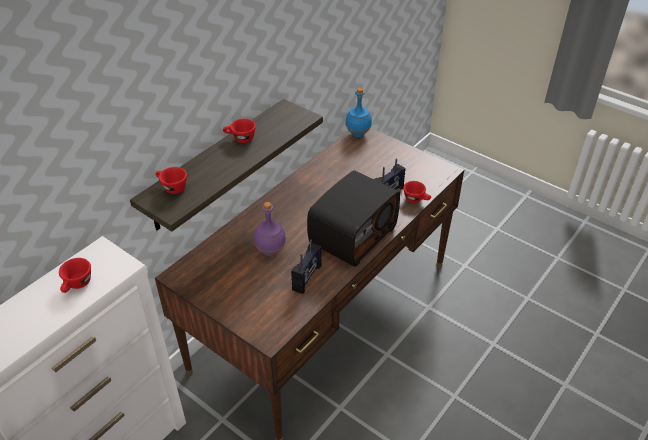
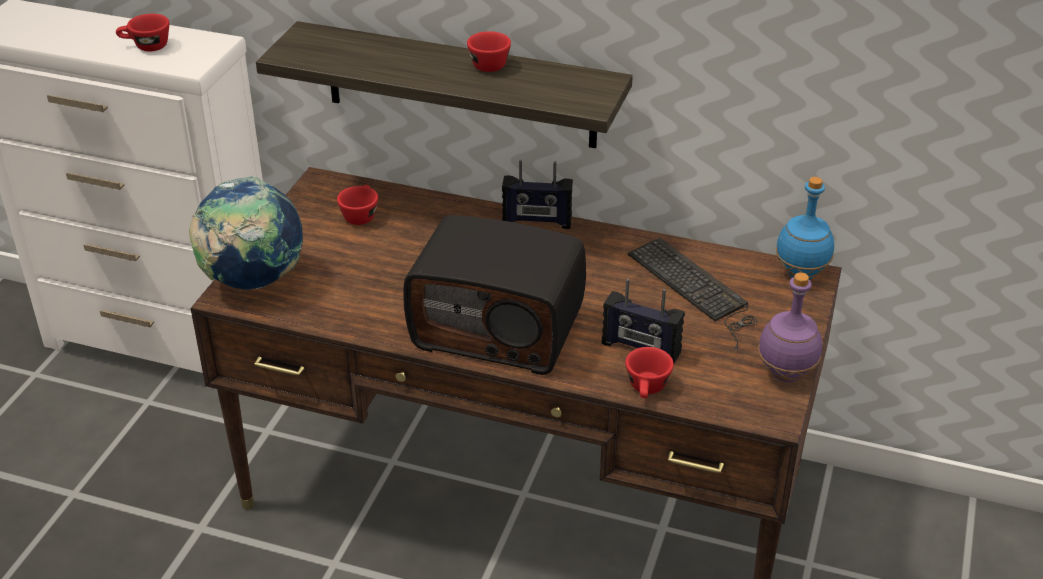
camera: 70 degrees right, 5 degrees down
red cup [155,167,187,194] -> red cup moved to [337,185,378,225]
purple bottle [254,202,286,256] -> purple bottle moved to [758,272,822,382]
radio [291,240,322,294] -> radio moved to [502,160,573,229]
none -> globe [189,176,303,290]
none -> keyboard [628,238,758,351]

